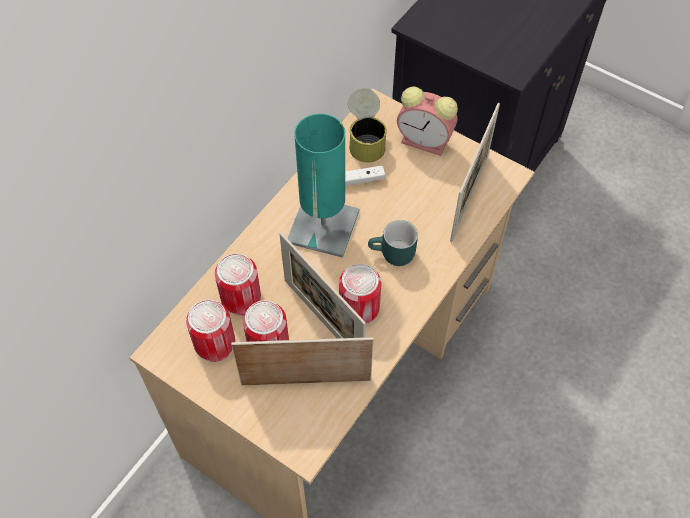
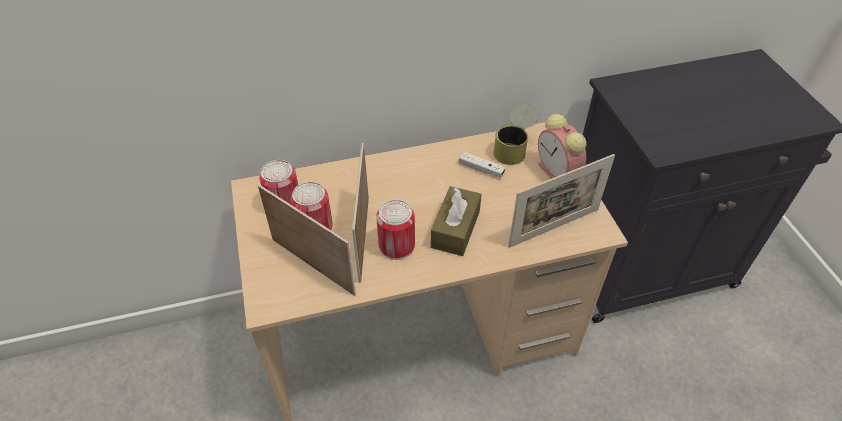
camera: 40 degrees right, 10 degrees down
can [215,253,261,315] -> none
turquoise table lamp [287,114,359,258] -> none
turquoise mug [368,220,418,266] -> brown tissue box [431,186,482,256]

